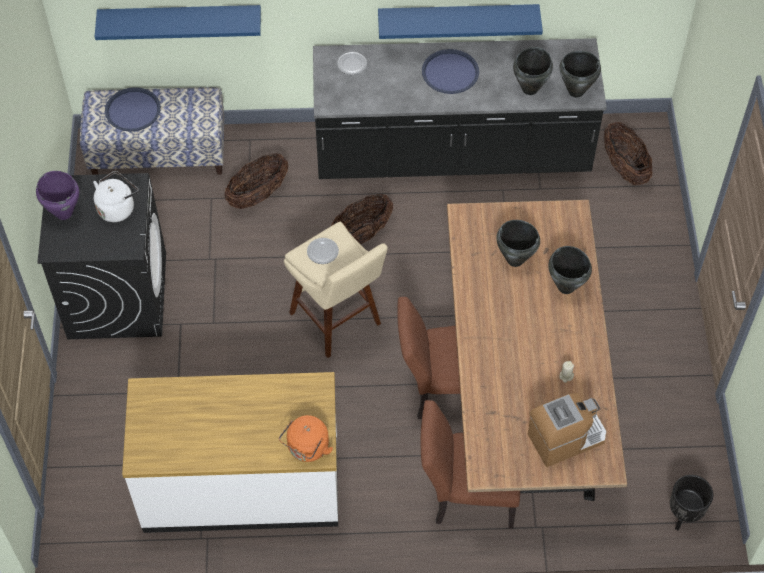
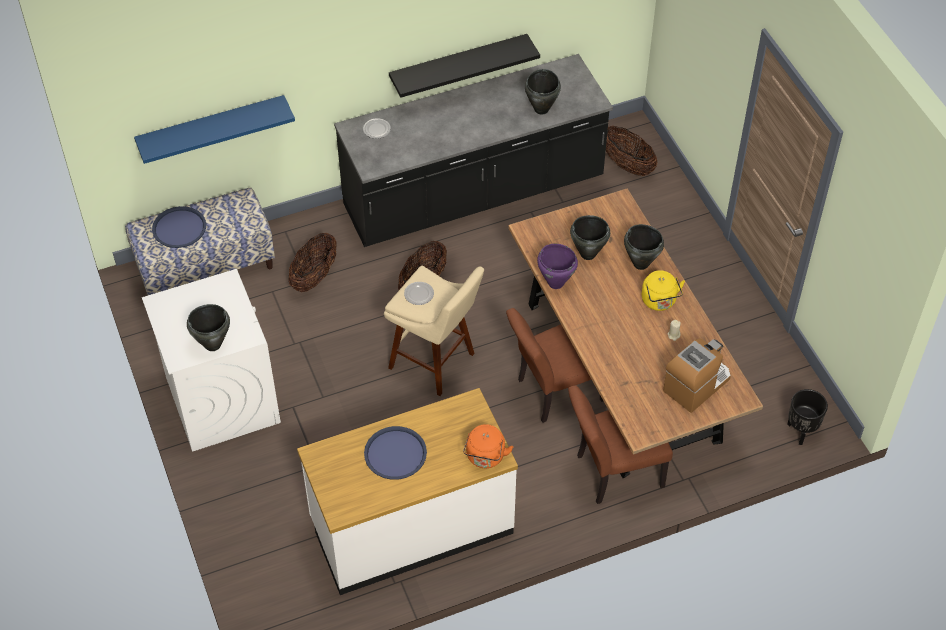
camera: 20 degrees left, 5 degrees down
purple cooking pot [36,171,79,220] -> purple cooking pot moved to [537,244,578,289]
black washing machine [37,173,166,339] -> white washing machine [142,269,281,452]
white kettle [93,171,139,222] -> none
blue shelf [378,4,543,39] -> black shelf [389,34,540,98]
blue tray [422,49,479,94] -> blue tray moved to [364,426,427,480]
black cooking pot [560,51,601,97] -> black cooking pot moved to [187,304,230,351]
none -> yellow kettle [642,270,685,311]

